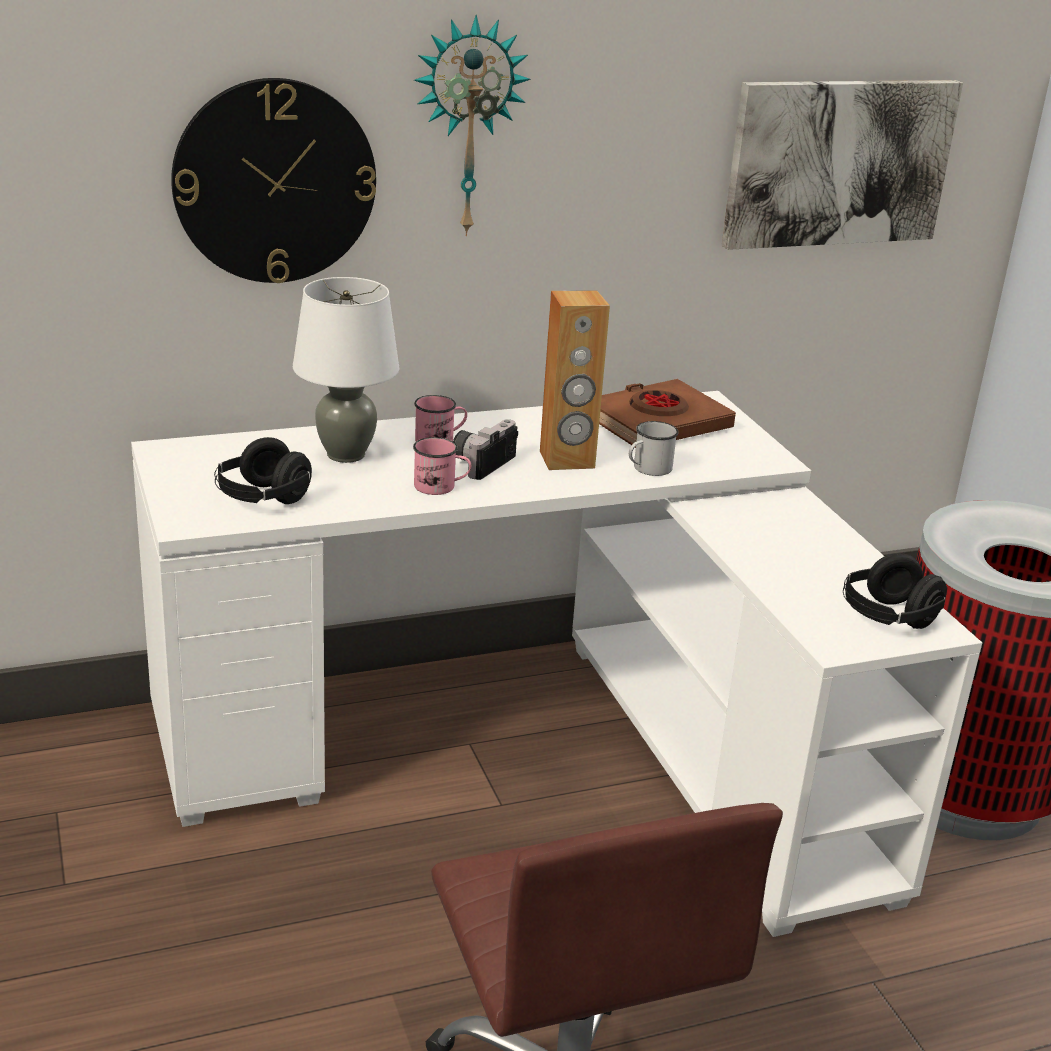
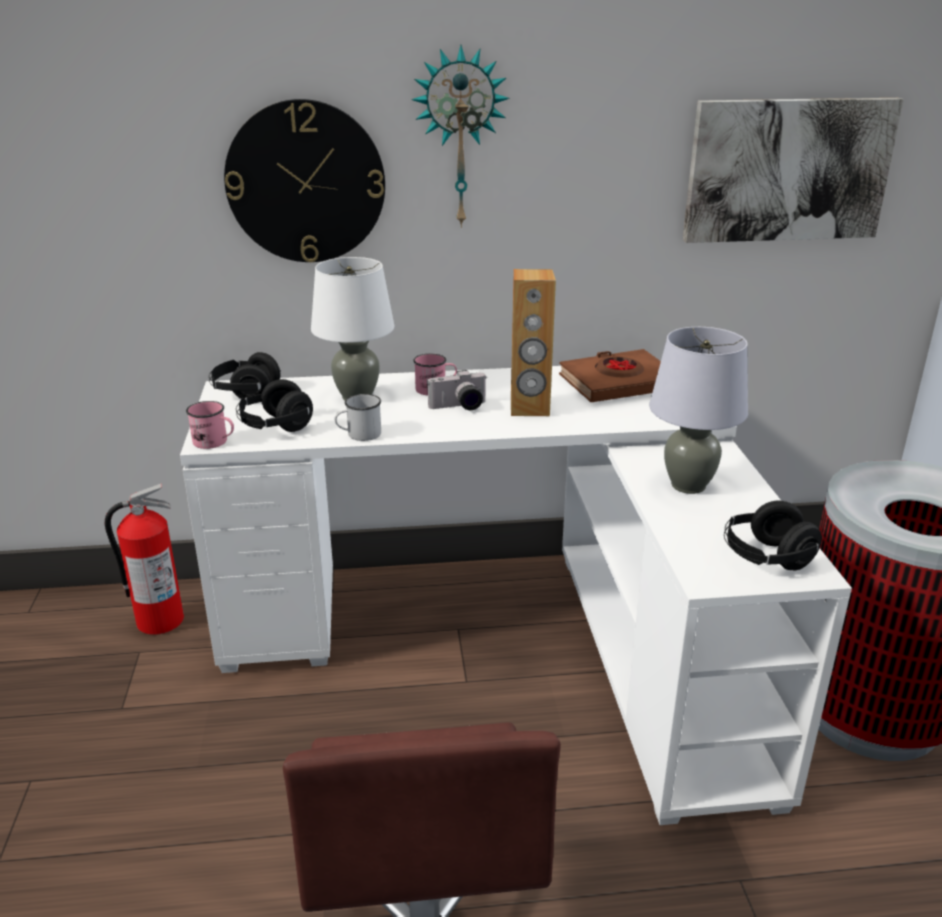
camera: 15 degrees right, 0 degrees up
pink mug [413,437,471,495] -> pink mug moved to [186,401,234,449]
camera [453,419,518,480] -> camera turned 150 degrees counterclockwise [428,370,486,410]
white mug [629,421,679,476] -> white mug moved to [335,394,381,441]
none -> fire extinguisher [105,483,184,635]
none -> black headphones [209,352,281,399]
none -> grey table lamp [649,327,748,494]

